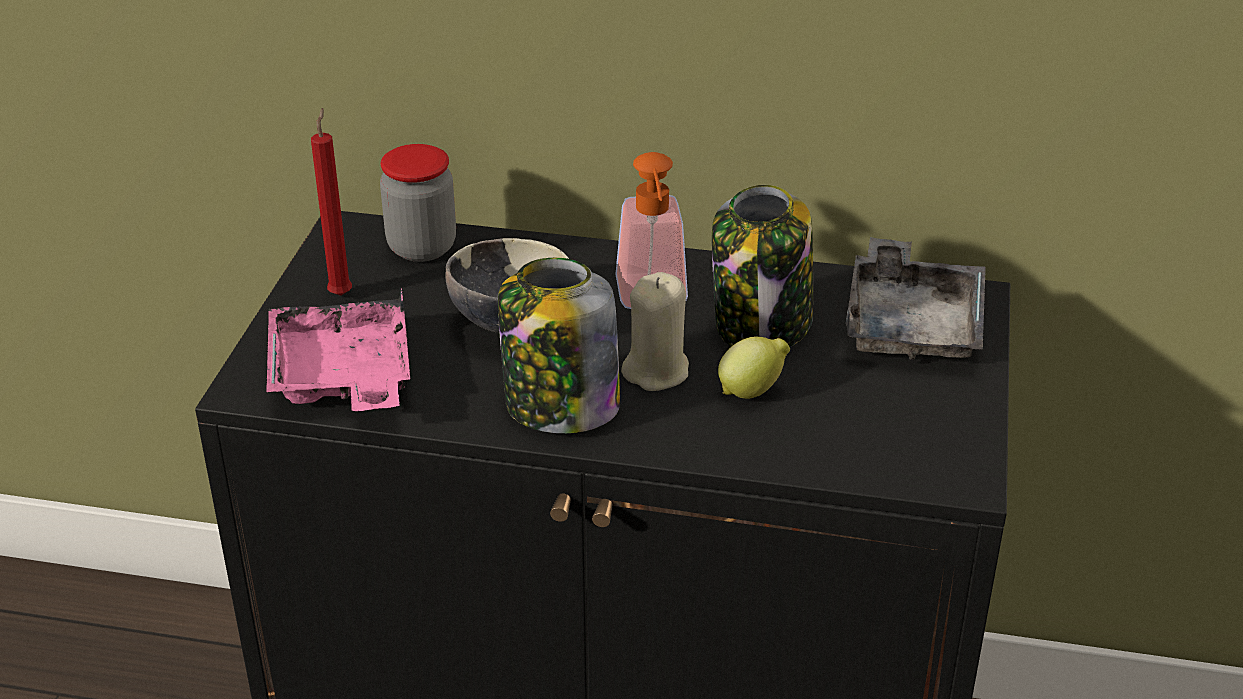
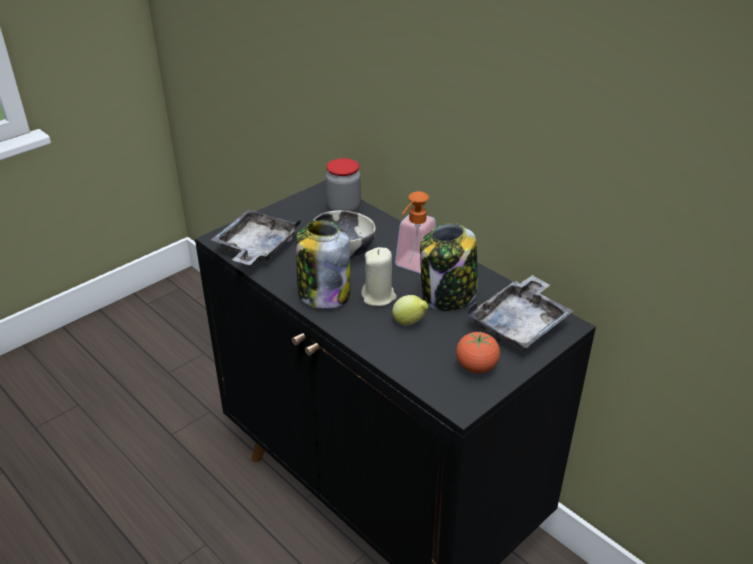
camera: 35 degrees right, 0 degrees up
pink tray [267,289,410,411] -> grey tray [211,209,301,265]
red candle [311,108,352,296] -> none
none -> tomato [456,332,500,373]

